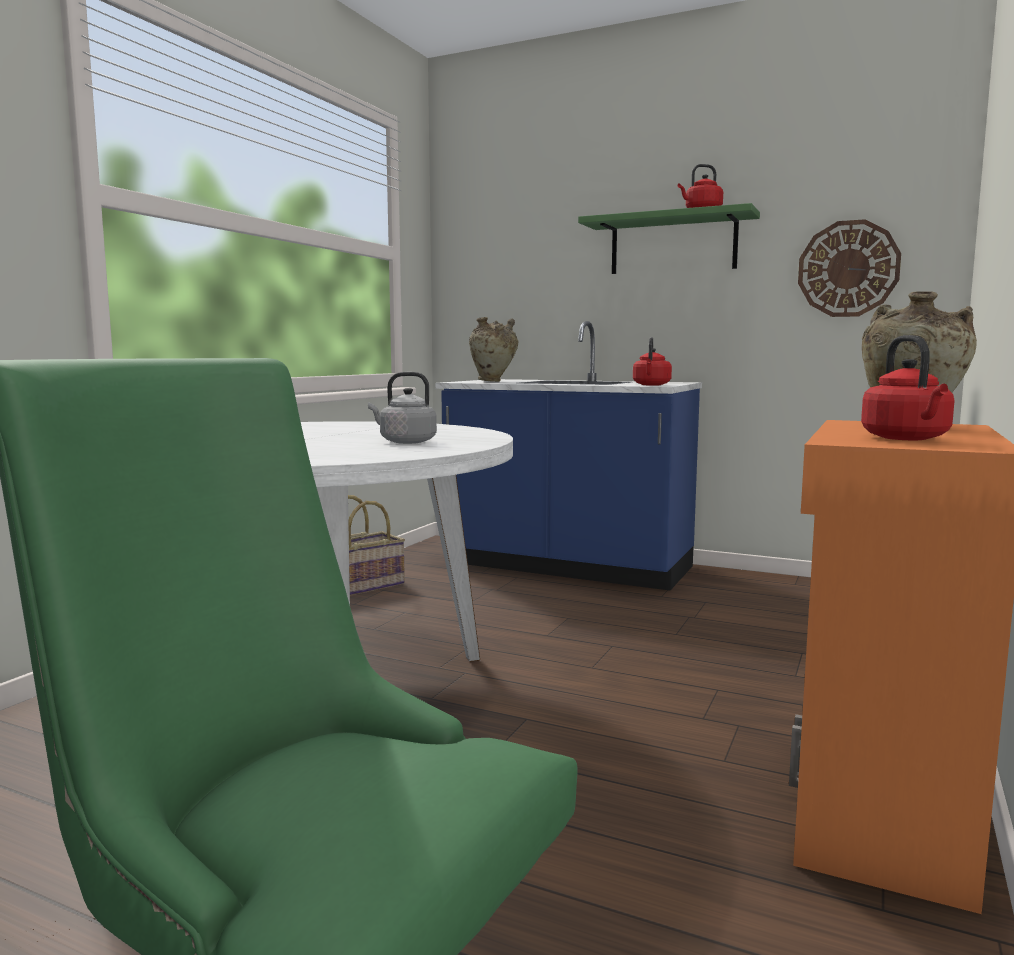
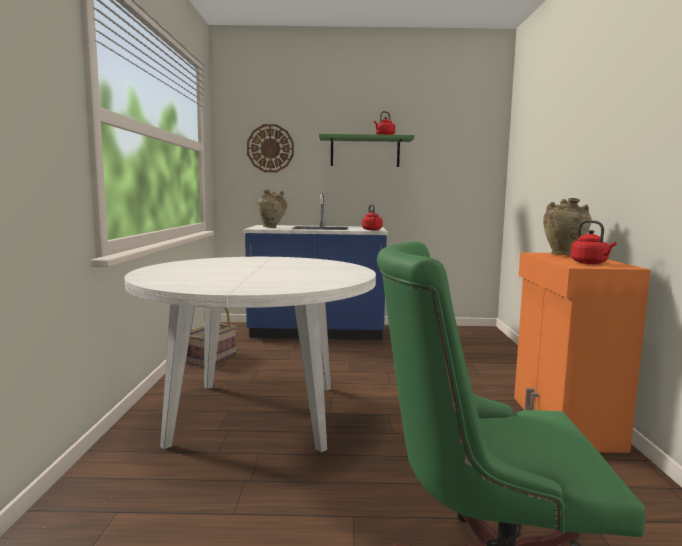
camera: 25 degrees left, 0 degrees up
grey kettle [368,372,437,444] -> none
wall clock [798,219,901,317] -> wall clock moved to [247,124,294,172]

